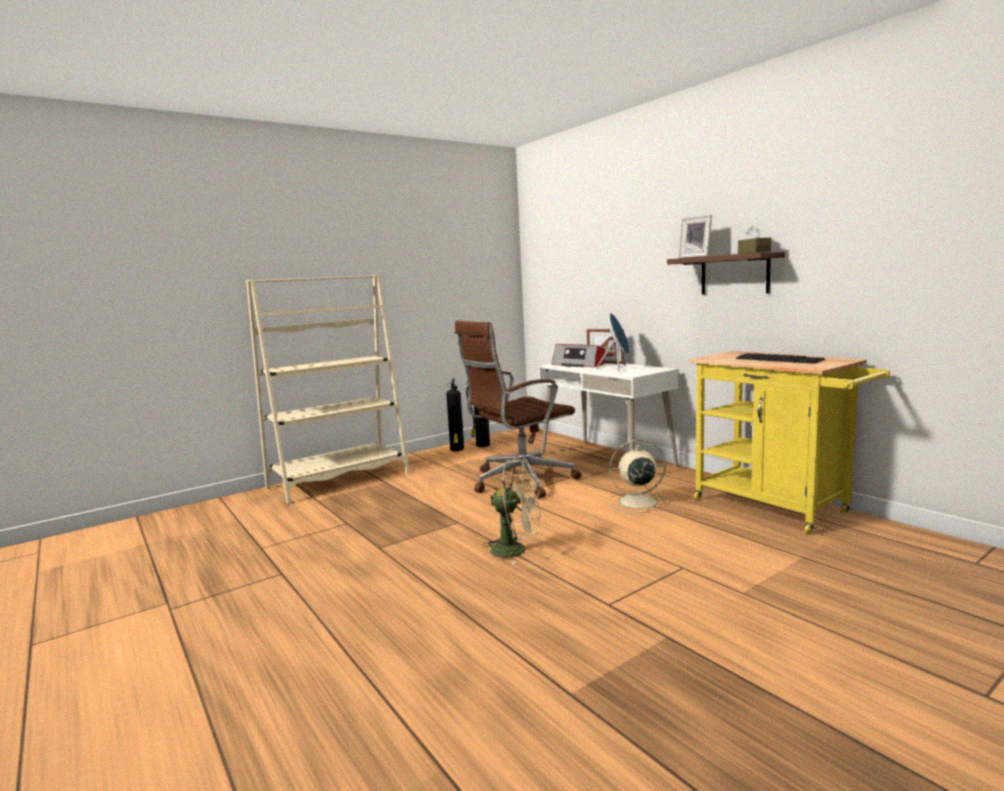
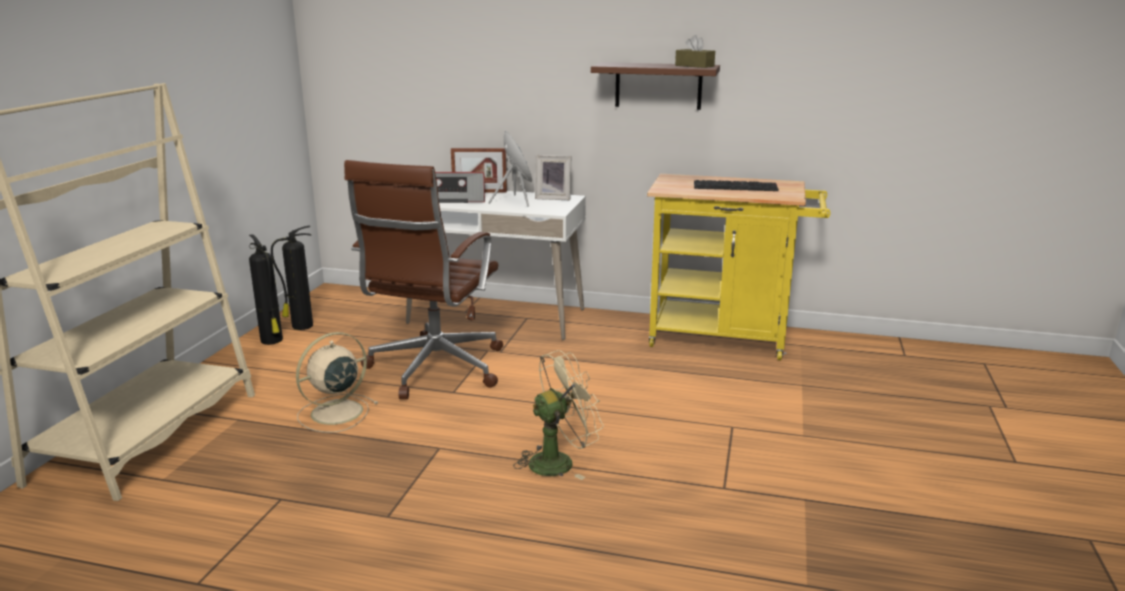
camera: 40 degrees left, 10 degrees up
beige fan [609,439,670,514] -> beige fan moved to [296,332,379,433]
picture frame [679,215,712,258] -> picture frame moved to [535,155,571,200]

